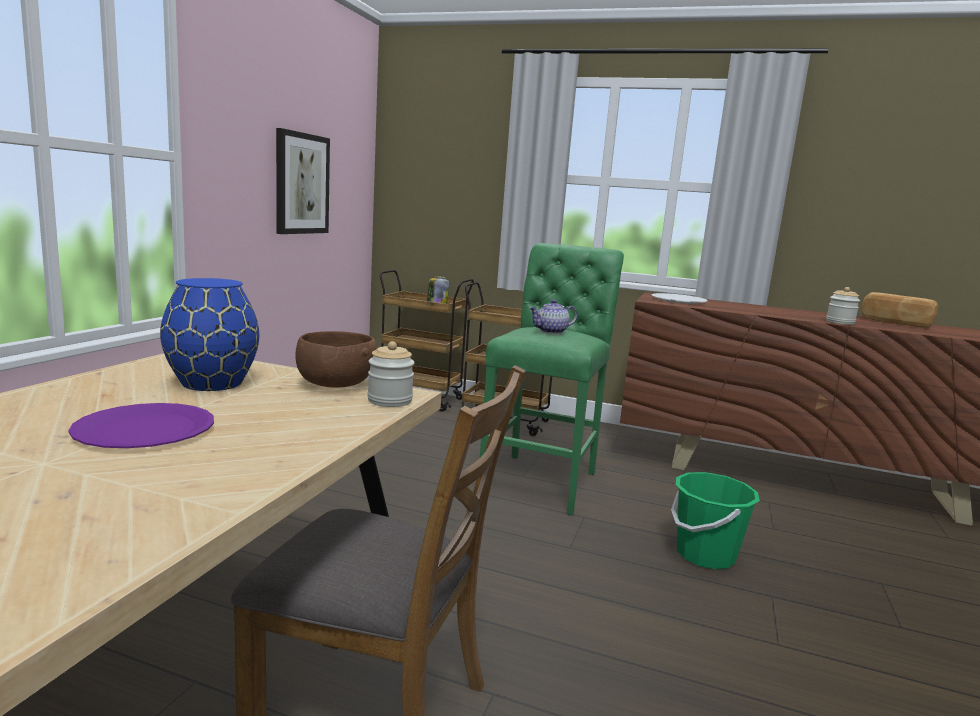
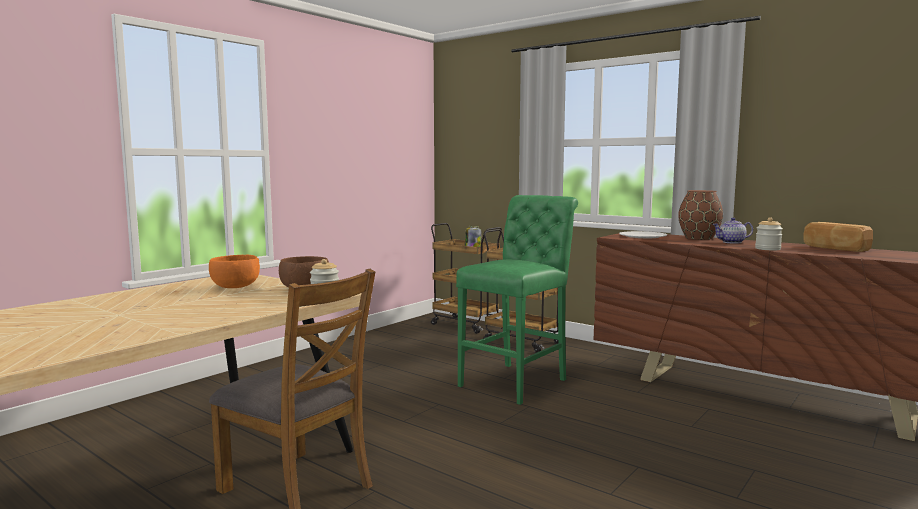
camera: 20 degrees right, 5 degrees down
purple plate [69,403,214,448] -> none
blue vase [160,278,259,391] -> orange bowl [209,255,260,288]
picture [276,128,330,234] -> none
teapot [529,300,577,334] -> teapot moved to [712,218,753,244]
green bucket [671,472,760,569] -> none
none -> brown vase [678,190,723,240]

